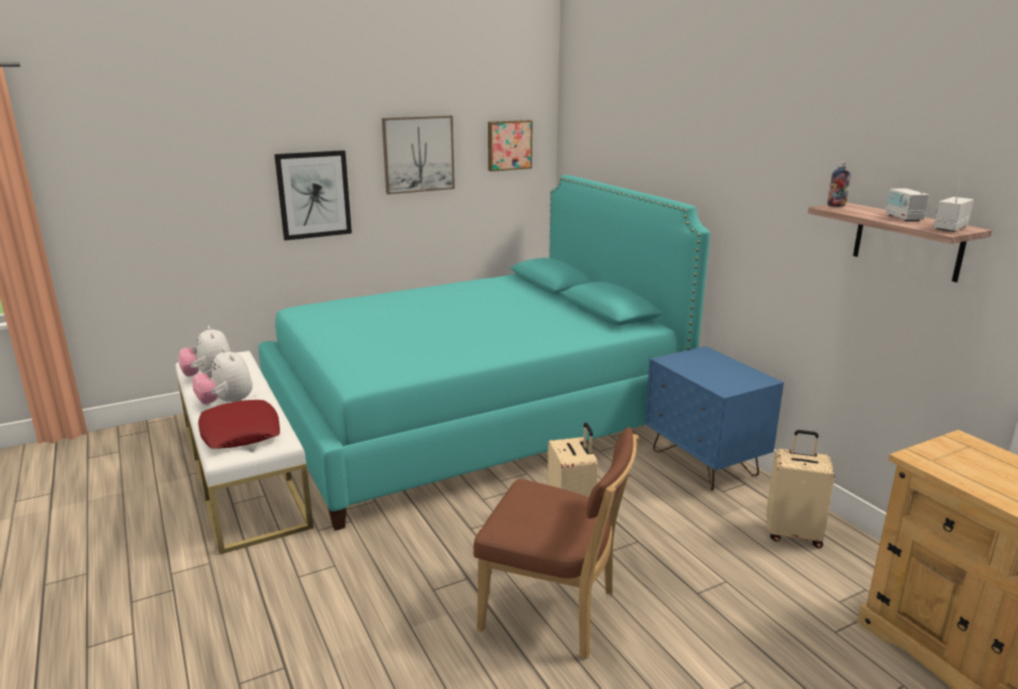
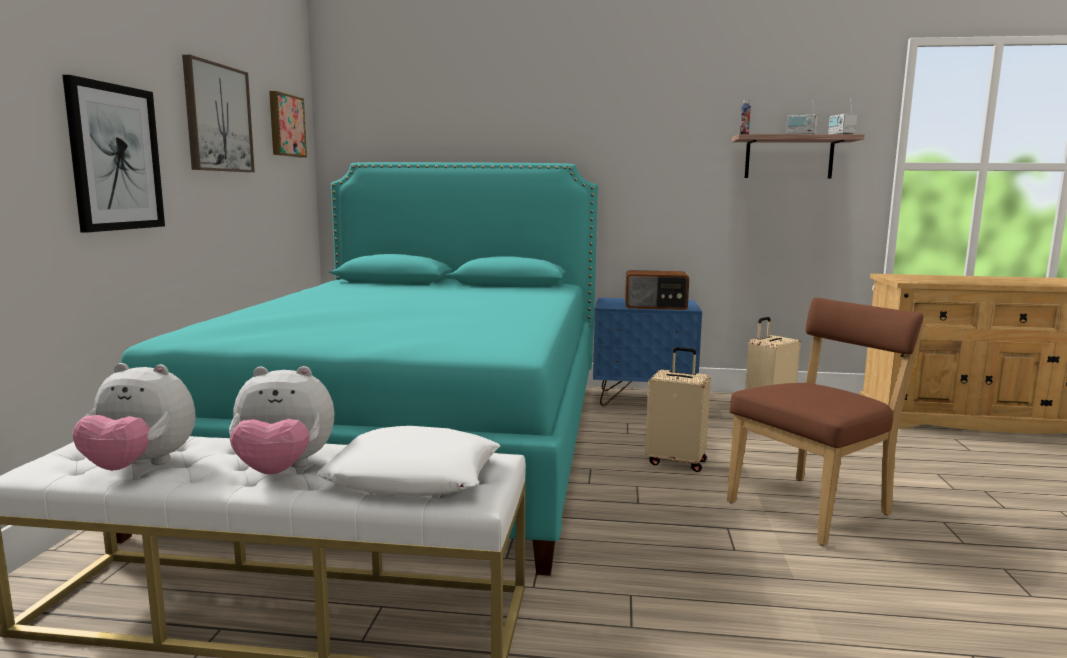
camera: 55 degrees left, 10 degrees down
red pillow [198,400,280,449] -> white pillow [317,426,500,497]
none -> radio [625,270,689,310]

